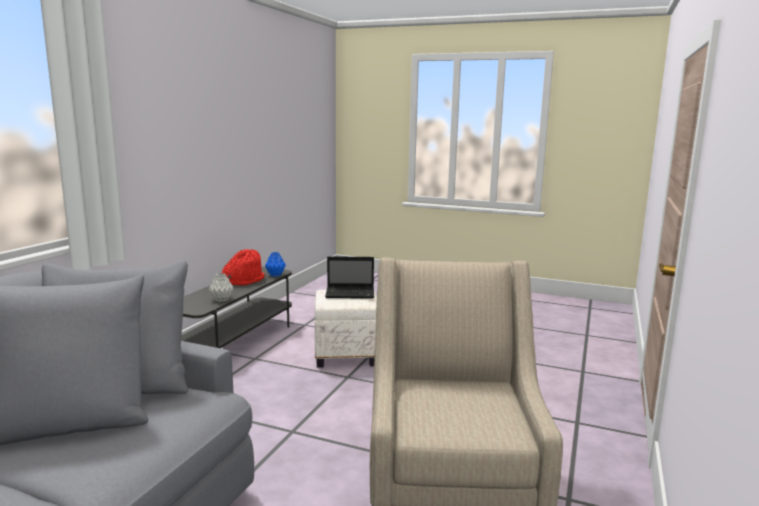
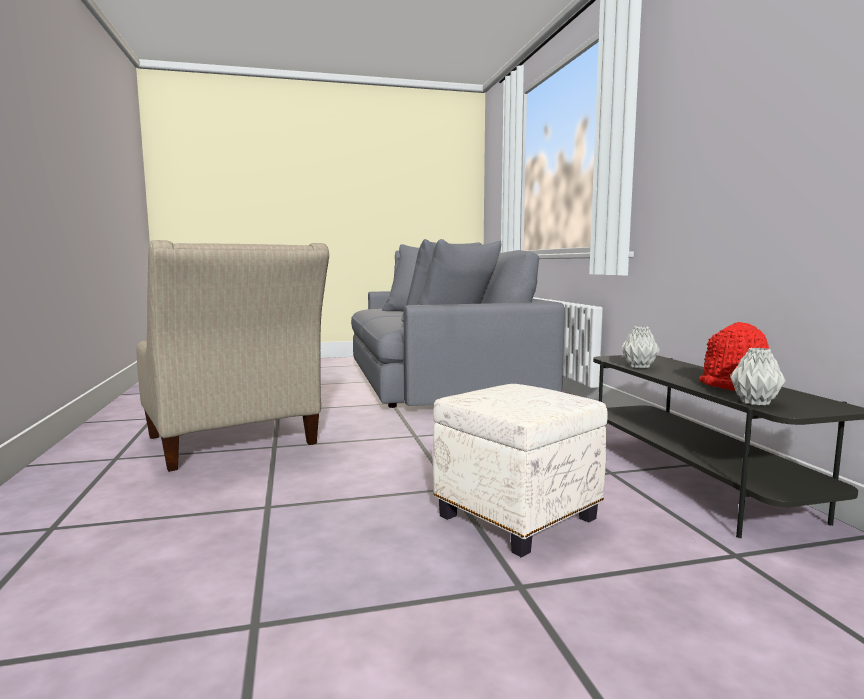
camera: 145 degrees right, 5 degrees down
blue vase [265,252,286,277] -> grey vase [730,348,786,405]
laptop [325,256,374,299] -> none

